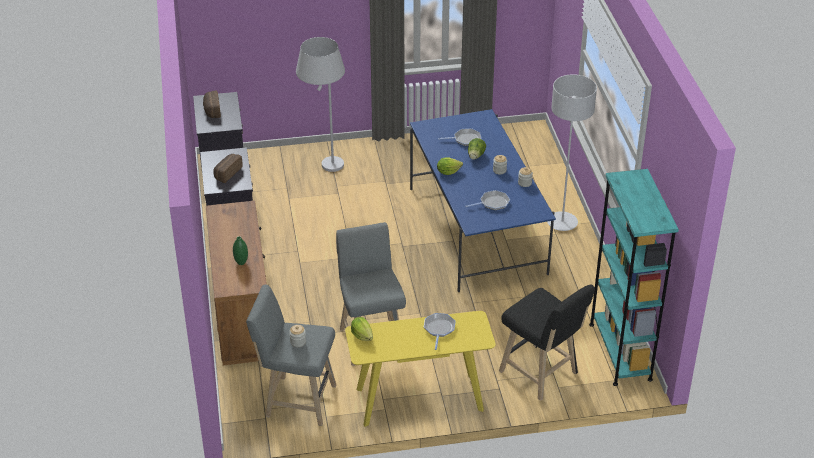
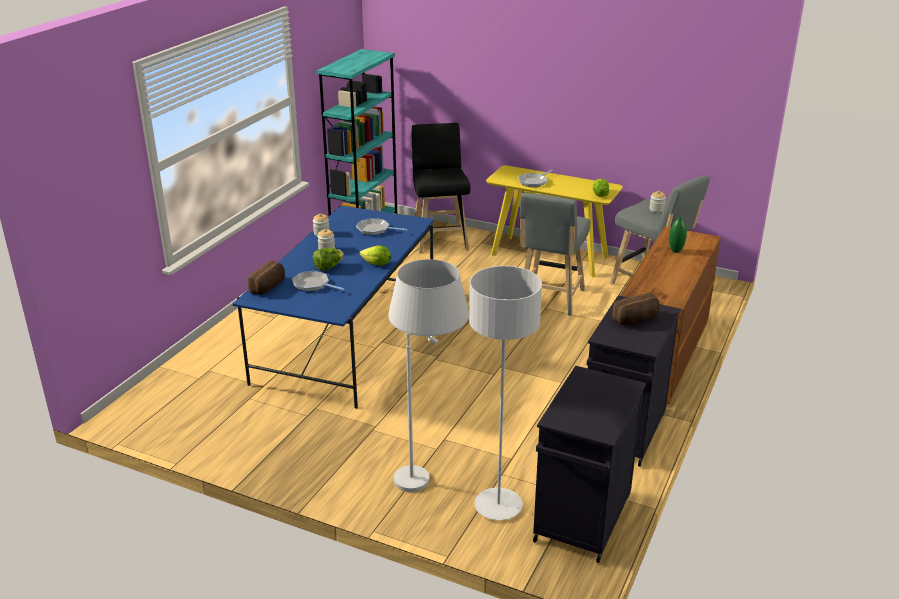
camera: 145 degrees left, 10 degrees down
bread [203,91,221,118] -> bread moved to [248,260,285,295]
grey floor lamp [547,74,597,231] -> grey floor lamp moved to [469,266,542,520]

